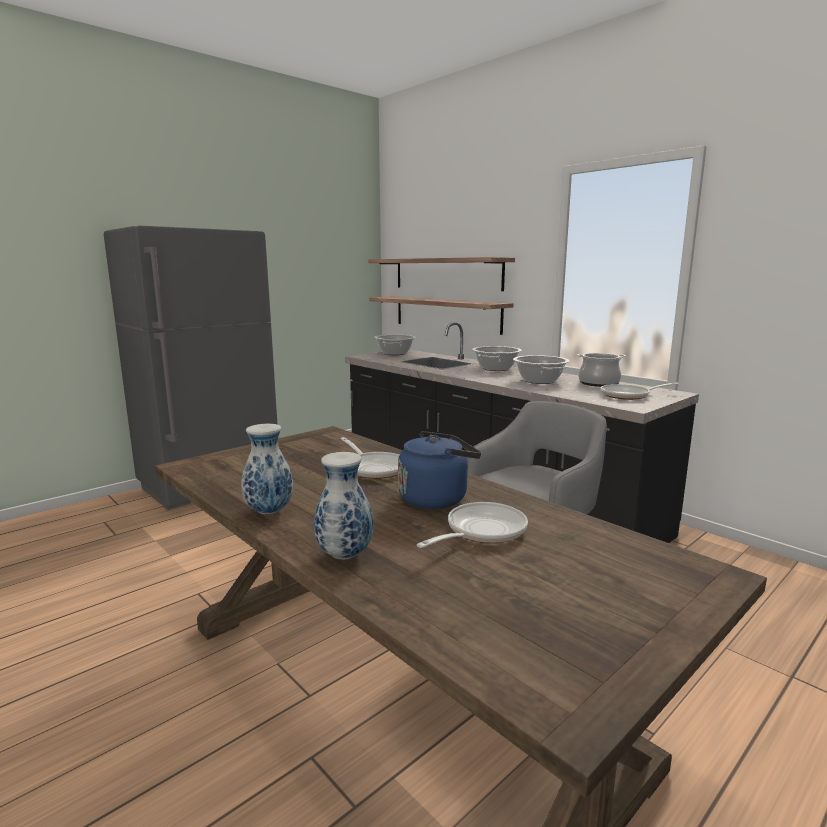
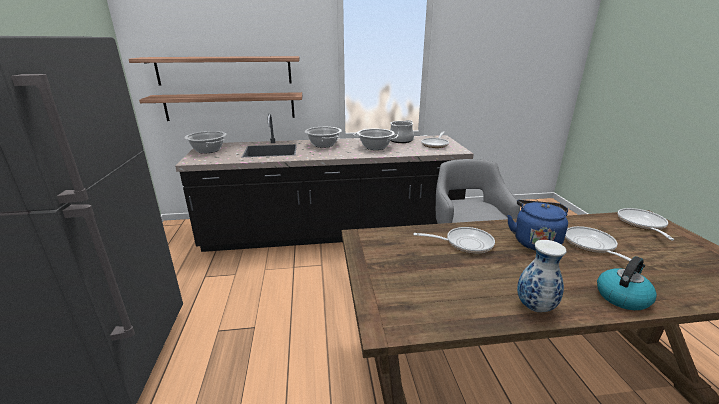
camera: 55 degrees left, 10 degrees up
vase [314,452,373,560] -> kettle [597,256,657,310]
none -> frying pan [618,208,675,240]

